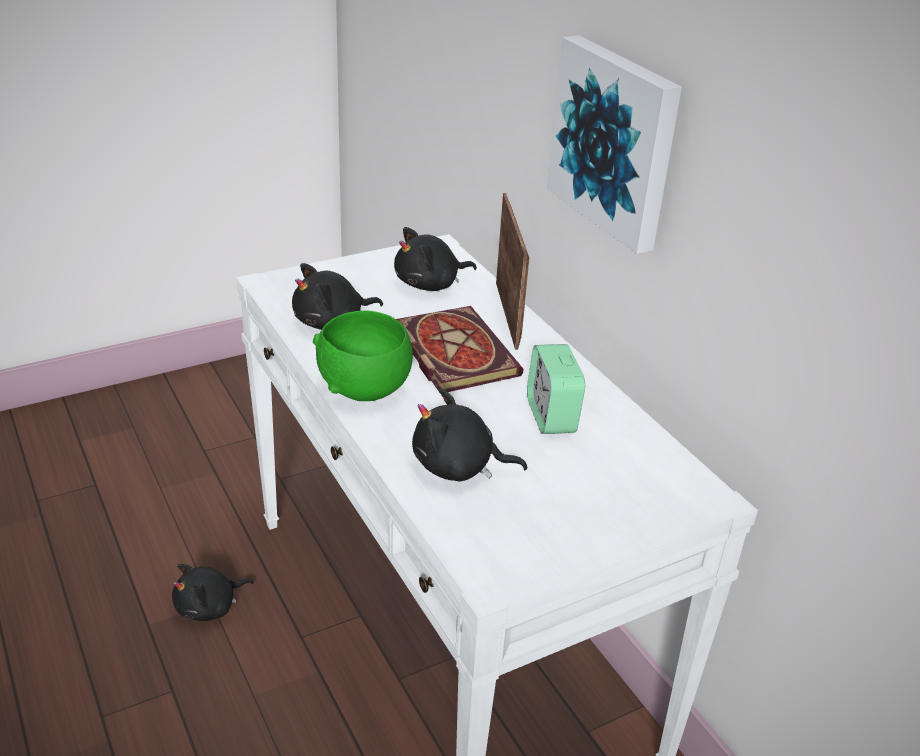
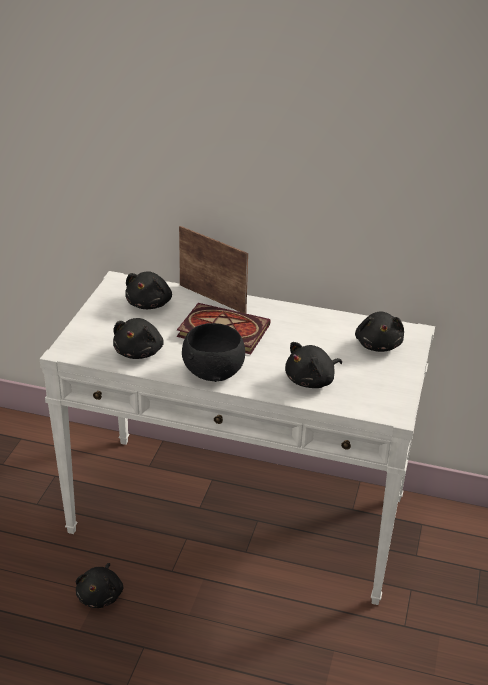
camera: 45 degrees left, 0 degrees up
green bowl [313,311,413,401] -> black bowl [182,323,245,382]
alarm clock [527,344,585,434] -> none
picture [547,35,682,254] -> none
none -> black plush toy [355,312,404,352]

